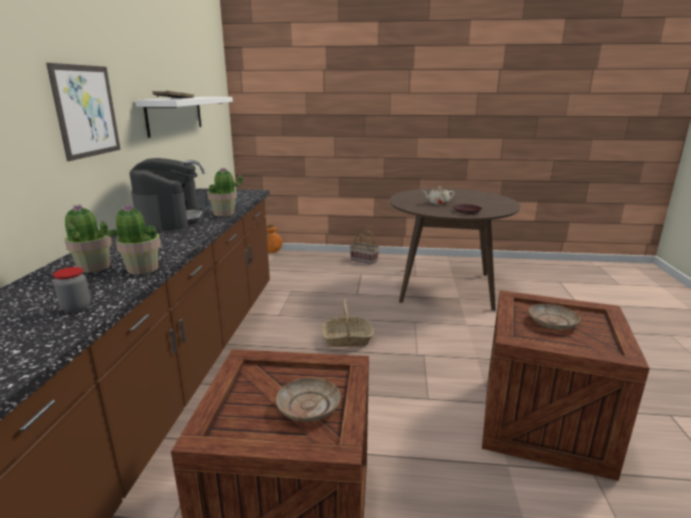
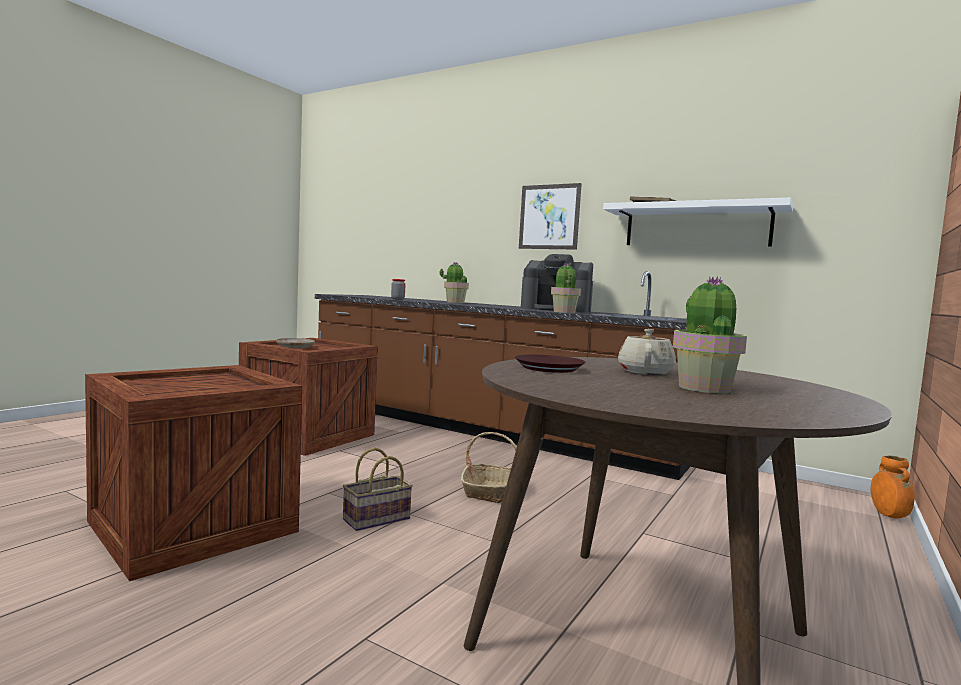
camera: 115 degrees right, 15 degrees down
potted plant [100,205,161,274] -> potted plant moved to [673,276,747,393]
basket [350,231,379,264] -> basket moved to [343,448,413,531]
beige plate [529,304,581,329] -> none

